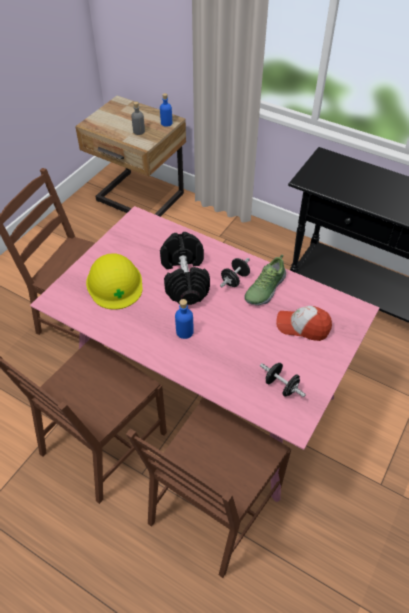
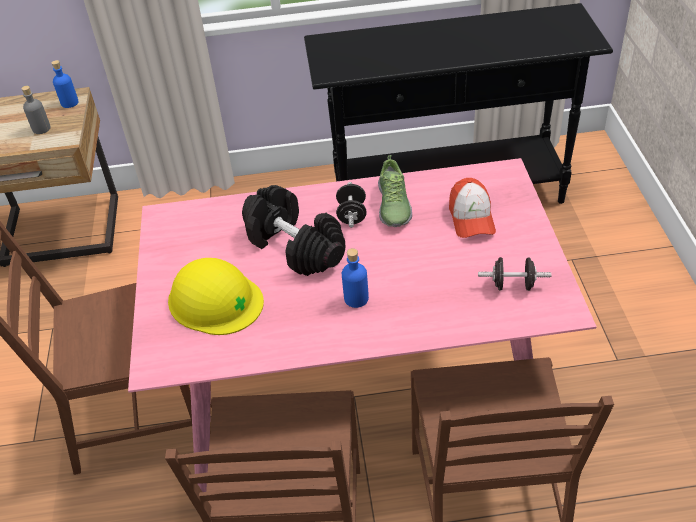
camera: 35 degrees left, 5 degrees down
cap [276,306,332,341] -> cap turned 75 degrees counterclockwise [449,178,496,238]

